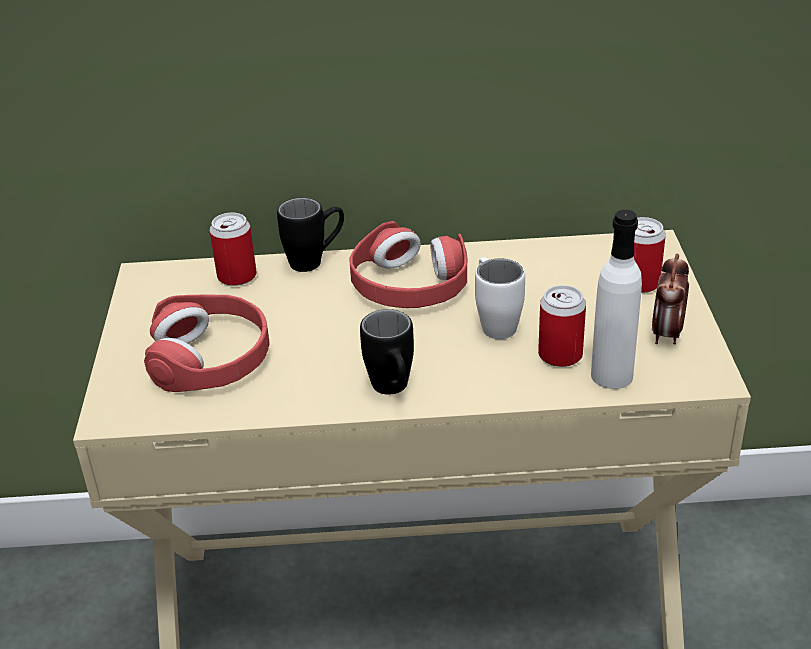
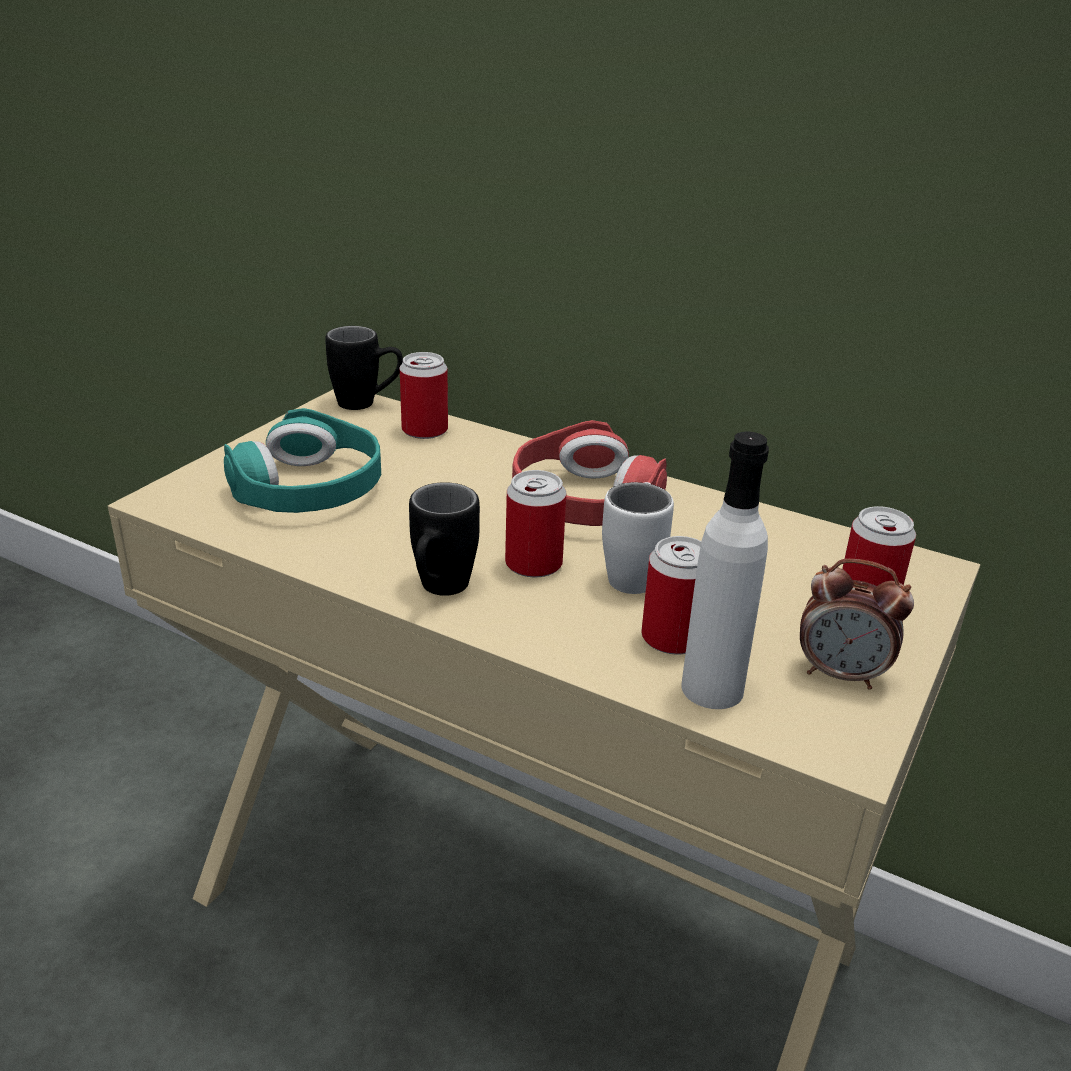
camera: 30 degrees right, 5 degrees down
red headphones [144,294,269,392] -> turquoise headphones [224,408,381,513]
black mug [277,198,344,272] -> black mug moved to [325,326,403,410]
alarm clock [652,254,689,344] -> alarm clock turned 120 degrees counterclockwise [800,559,914,690]
none -> can [505,470,566,577]

